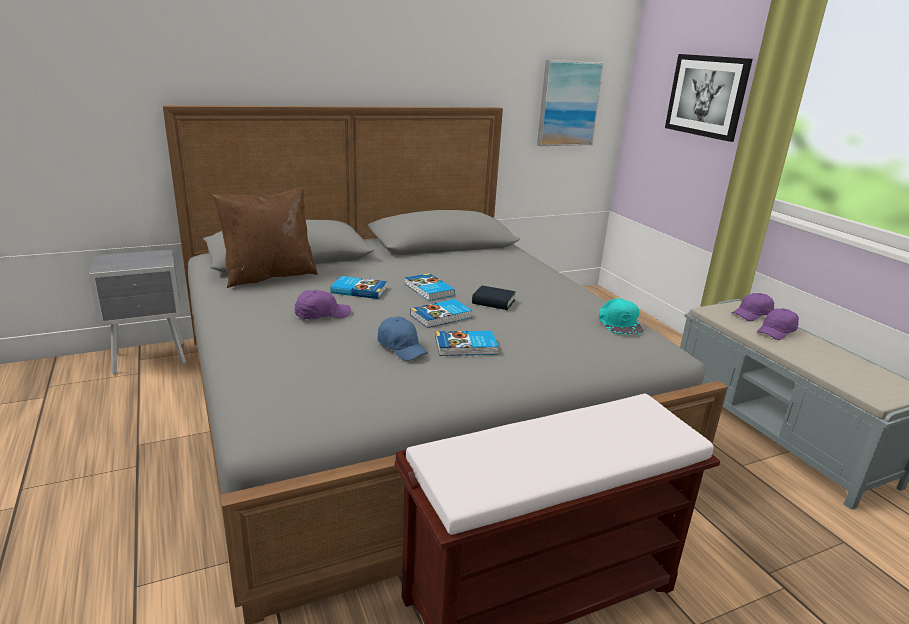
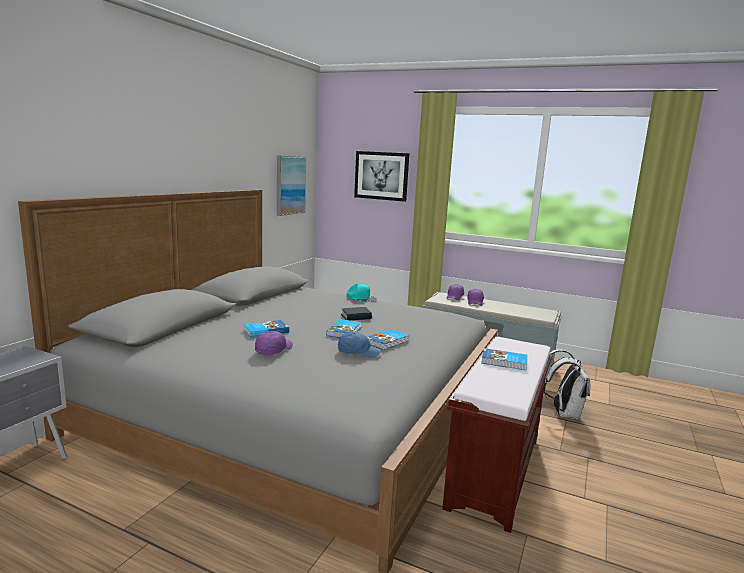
camera: 40 degrees left, 10 degrees down
brown pillow [213,188,318,288] -> none
book [405,273,455,301] -> book moved to [481,348,527,370]
turquoise cap [599,298,643,335] -> turquoise cap moved to [347,283,377,302]
none -> white backpack [544,349,591,420]

